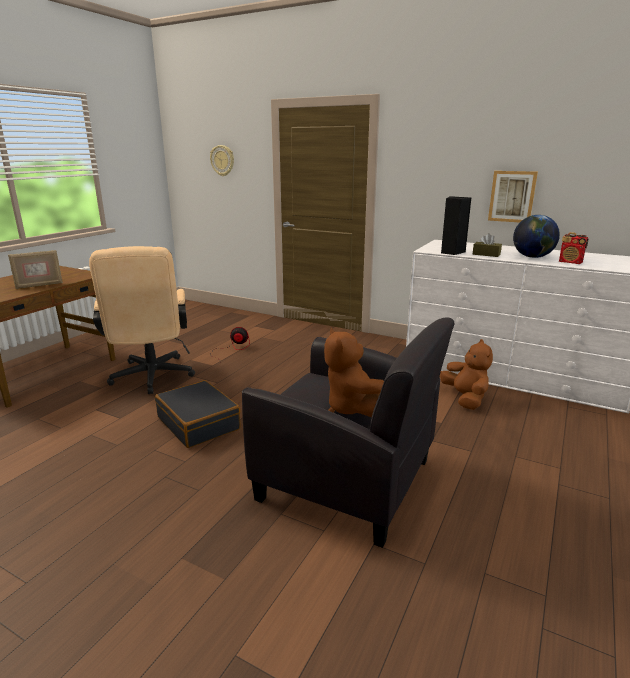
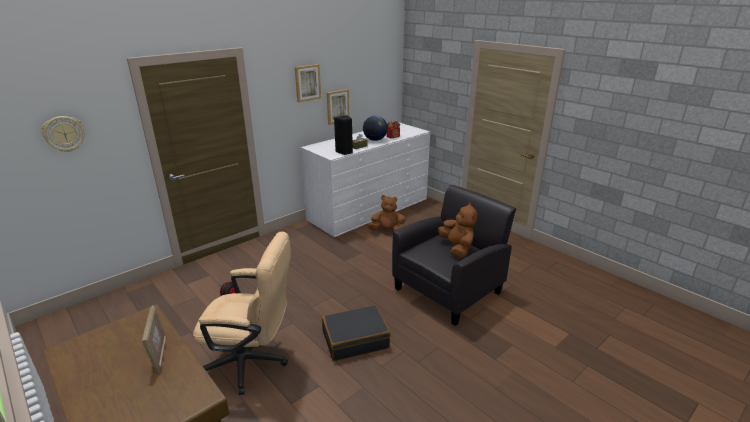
camera: 70 degrees left, 5 degrees up
brown plush toy [324,328,384,417] -> brown plush toy turned 105 degrees counterclockwise [438,203,477,258]
none -> picture [295,64,321,102]

